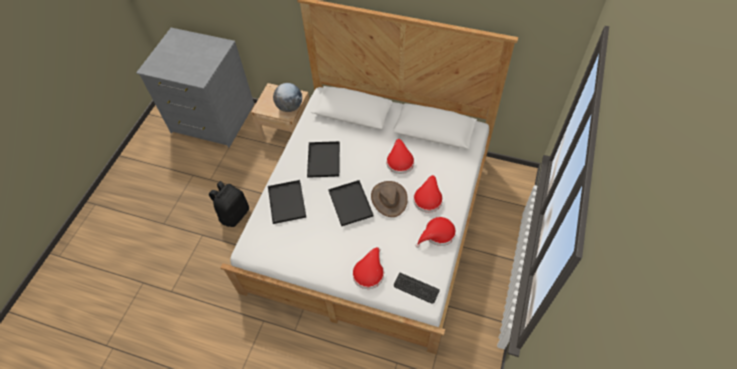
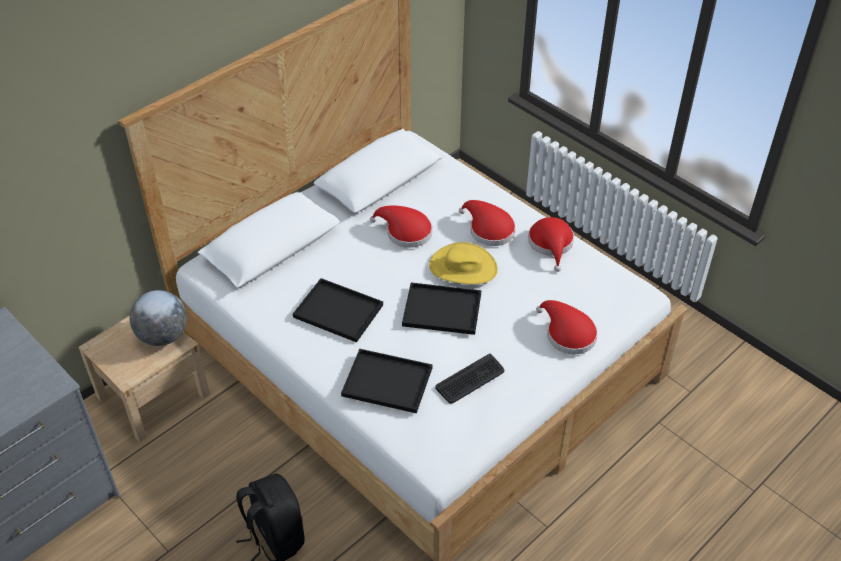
camera: 65 degrees left, 10 degrees down
brown hat [371,181,408,217] -> yellow hat [429,242,498,284]
keyboard [394,273,440,304] -> keyboard moved to [435,354,504,403]

